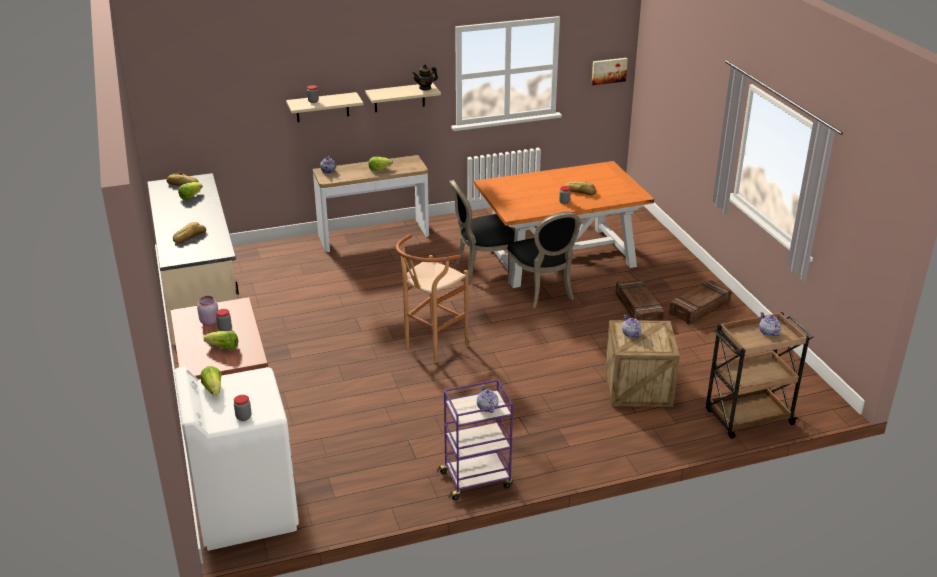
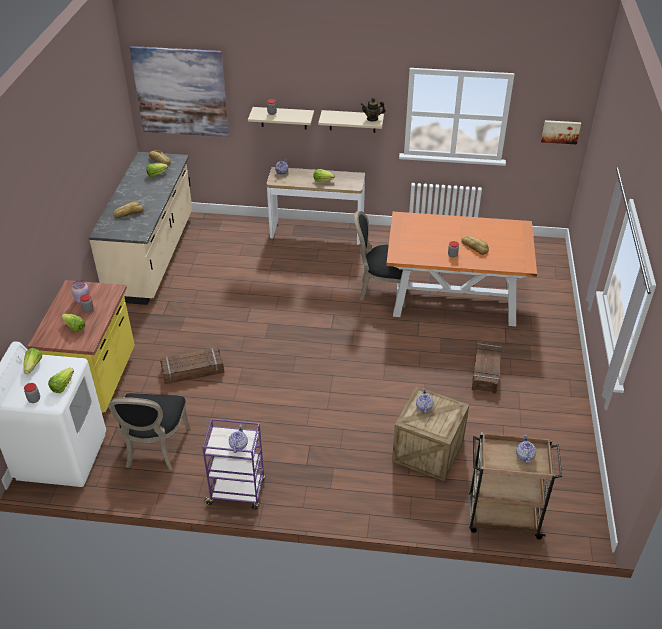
camera: 25 degrees right, 10 degrees up
brown stool [396,234,468,363] -> none
black chair [507,211,580,308] -> black chair moved to [108,393,190,470]
crate [669,280,731,325] -> crate moved to [160,347,224,384]
none -> lettuce [48,368,74,393]
none -> picture [130,46,229,137]

